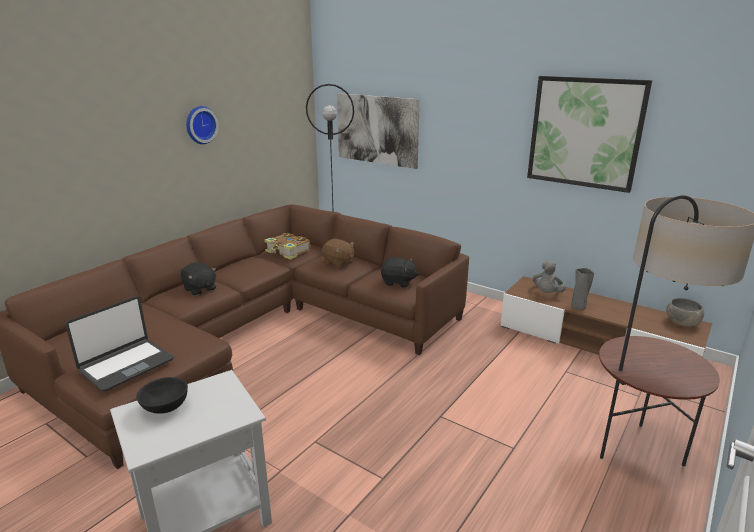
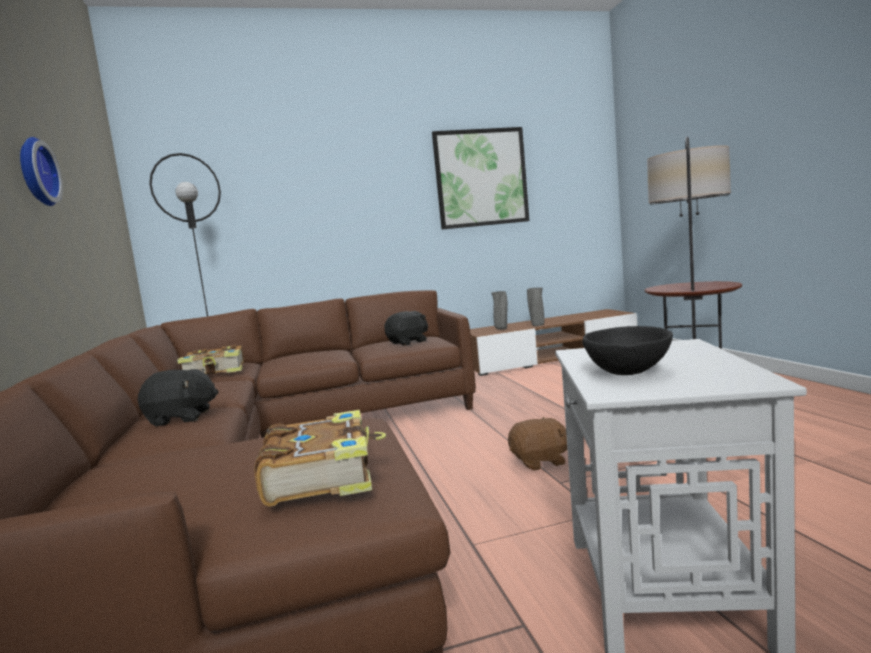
camera: 50 degrees left, 15 degrees down
laptop [65,296,174,391] -> book [254,410,386,507]
brown plush toy [322,239,354,268] -> brown plush toy moved to [508,417,567,471]
picture [337,93,420,169] -> none
grey plush toy [533,261,566,293] -> grey vase [491,291,508,329]
grey bowl [666,298,704,327] -> none

